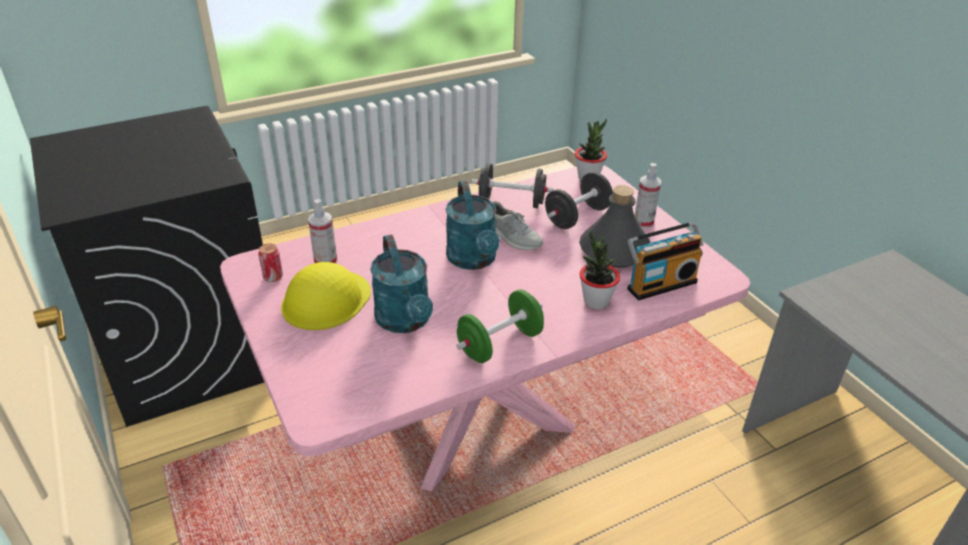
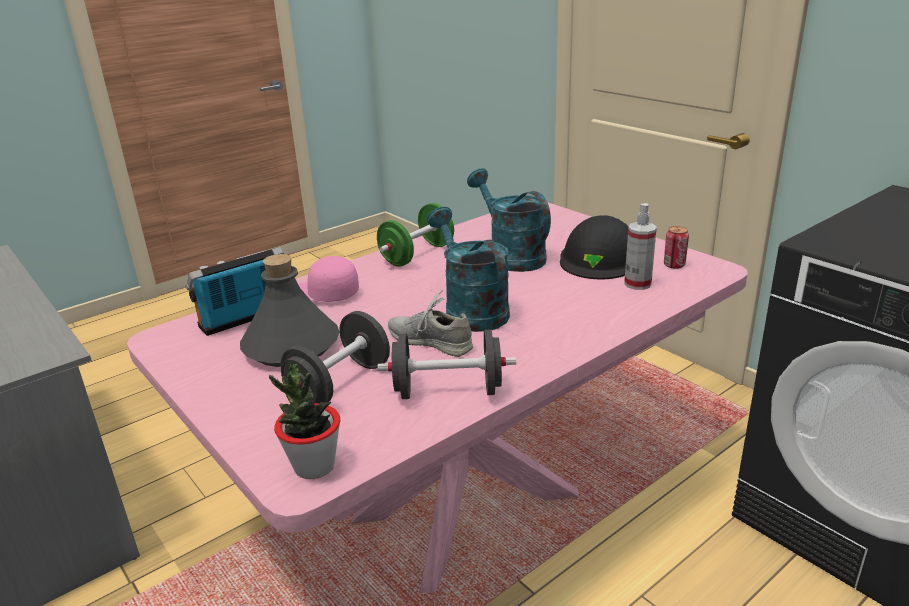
camera: 170 degrees right, 10 degrees down
yellow hard hat [281,262,371,330] -> black hard hat [560,215,628,279]
potted plant [580,231,620,309] -> pink cap [298,256,359,302]
spray bottle [635,163,661,229] -> none

